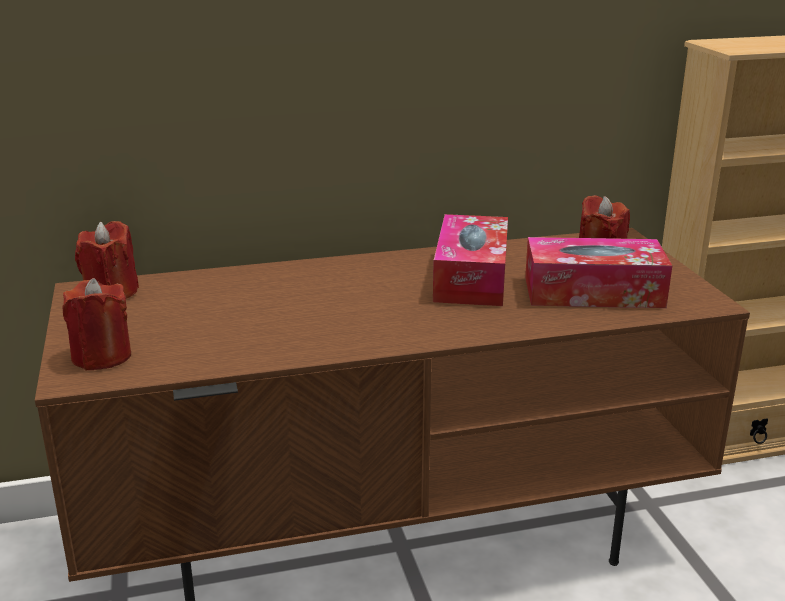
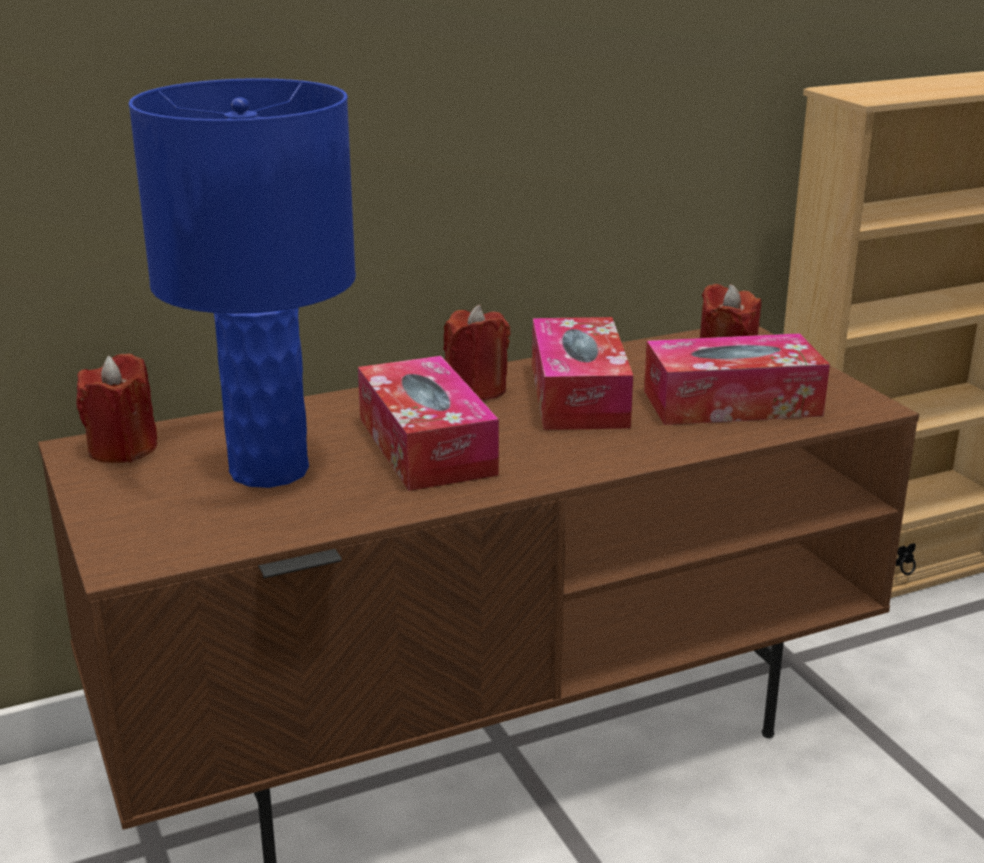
camera: 10 degrees left, 0 degrees up
red candle [63,278,131,370] -> red candle moved to [443,305,510,400]
none -> blue table lamp [128,78,356,488]
none -> tissue box [358,356,499,491]

